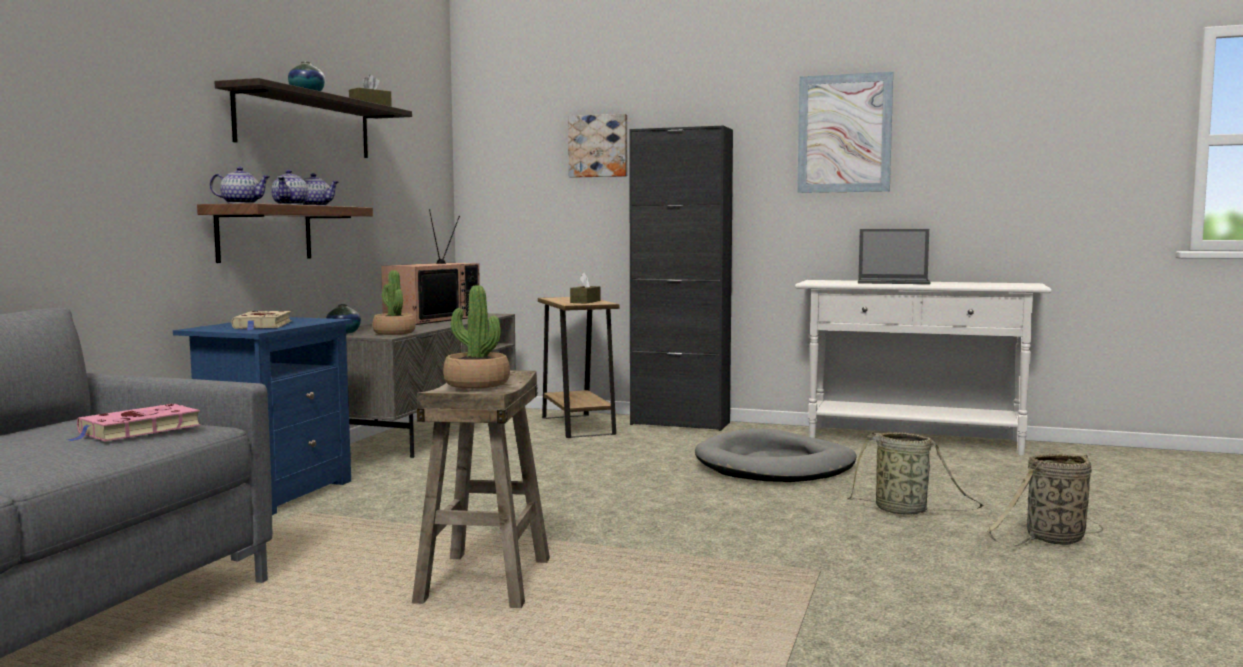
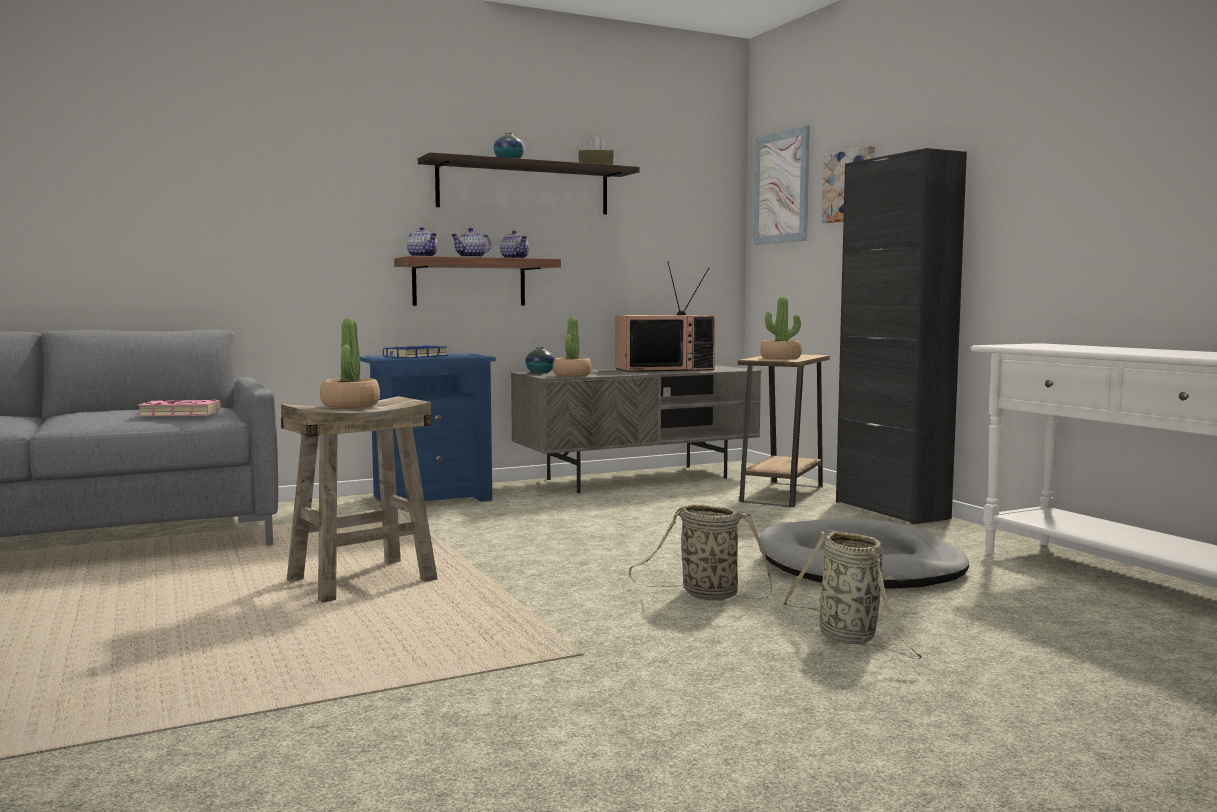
camera: 45 degrees right, 0 degrees up
beige book [231,311,292,330] -> blue book [383,345,447,359]
brown tissue box [570,273,600,304] -> potted plant [760,297,802,359]
picture [797,72,893,193] -> picture moved to [753,125,810,245]
laptop [858,229,931,284] -> none
basket [987,454,1103,547] -> basket moved to [629,504,772,601]

